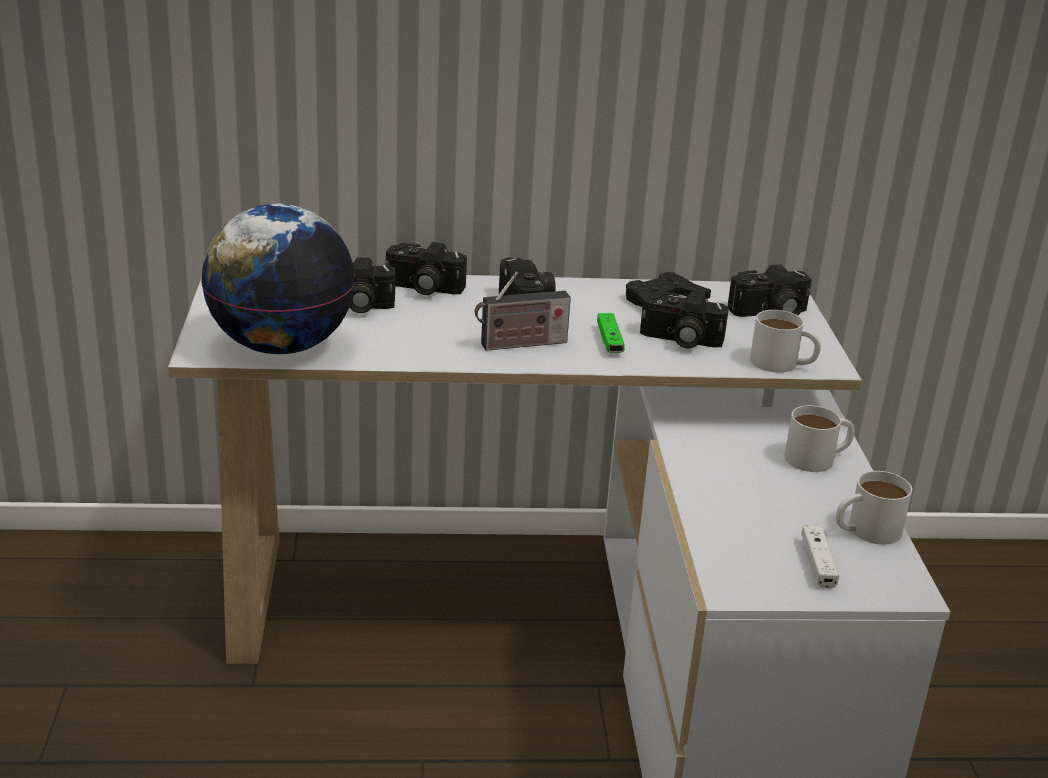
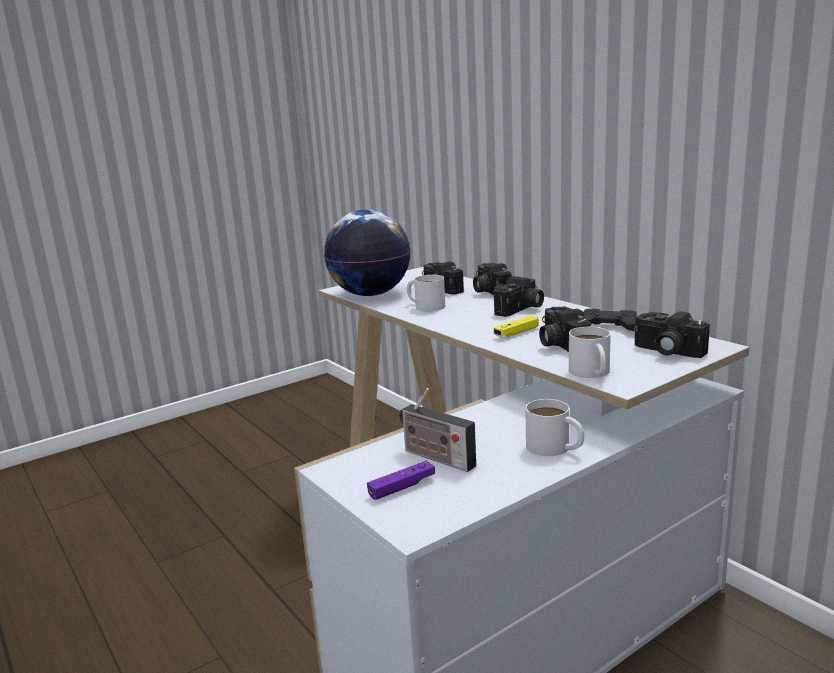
camera: 60 degrees right, 10 degrees down
radio [475,271,571,351] -> radio moved to [399,388,476,472]
green game controller [597,313,625,353] -> yellow game controller [494,316,539,337]
white game controller [801,526,839,588] -> purple game controller [367,461,435,500]
white mug [836,471,912,544] -> white mug moved to [407,275,445,311]

